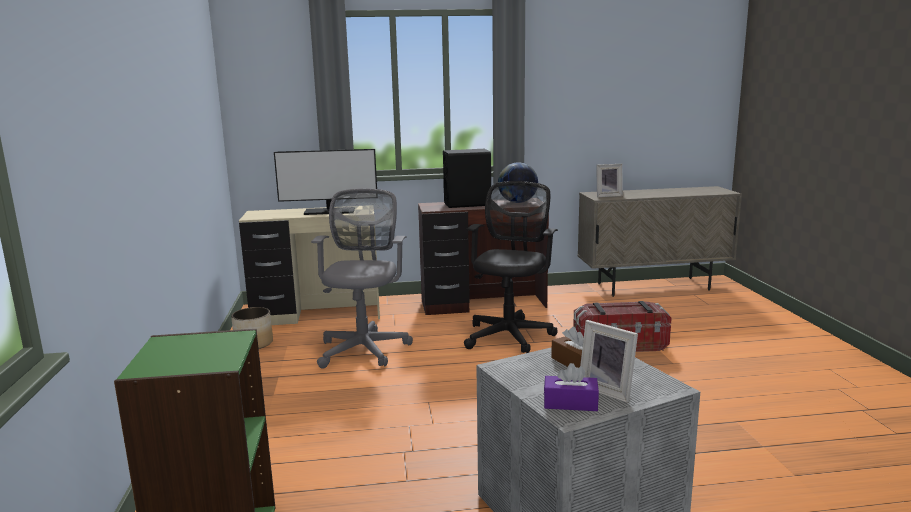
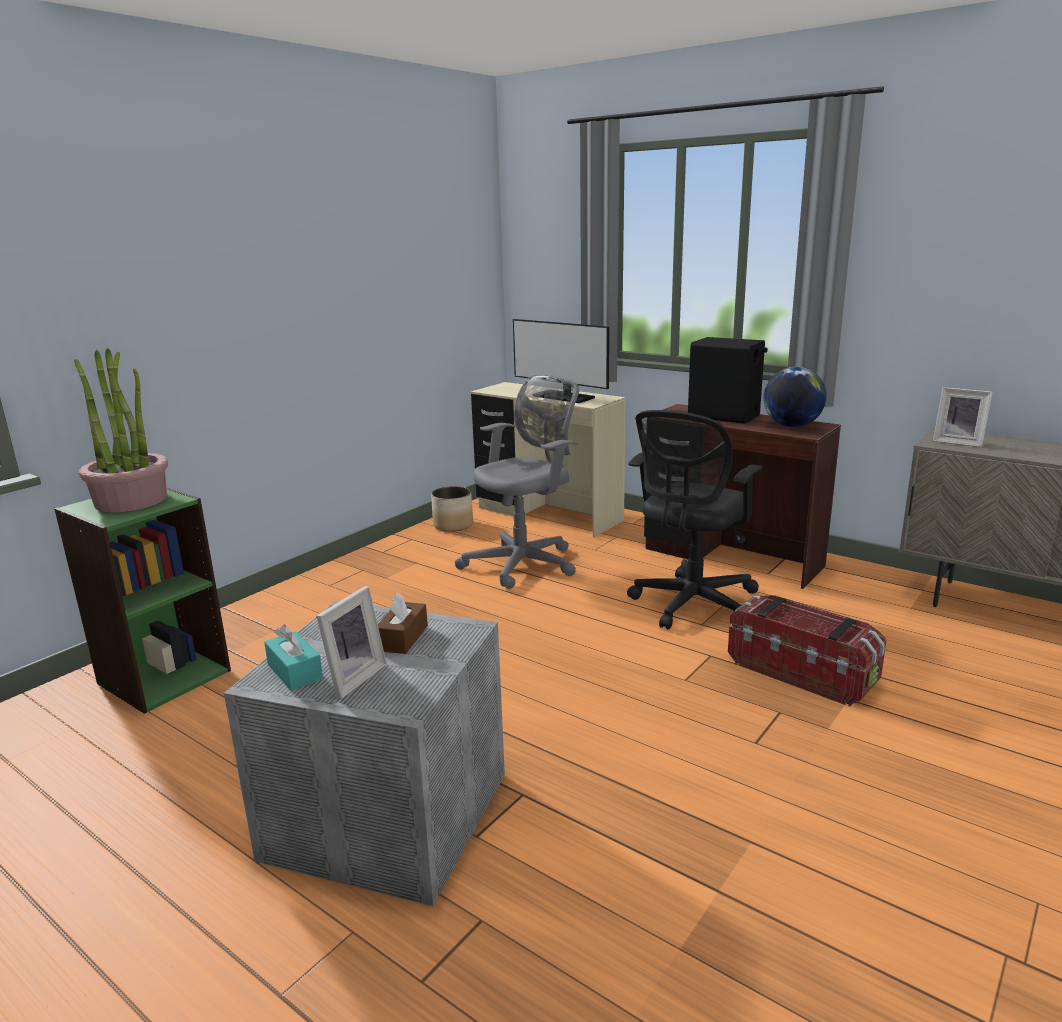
camera: 45 degrees right, 5 degrees up
black office chair [464,181,558,353] -> black office chair turned 150 degrees clockwise [627,410,762,630]
purple tissue box [544,363,599,411] -> turquoise tissue box [264,625,323,691]
picture frame [580,320,638,403] -> picture frame turned 150 degrees counterclockwise [316,586,387,699]
none -> potted plant [74,348,168,512]

